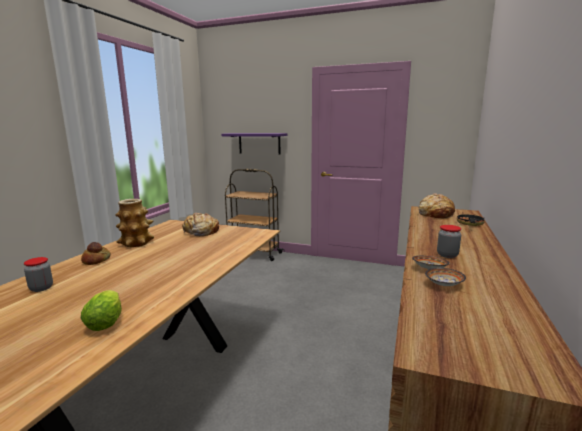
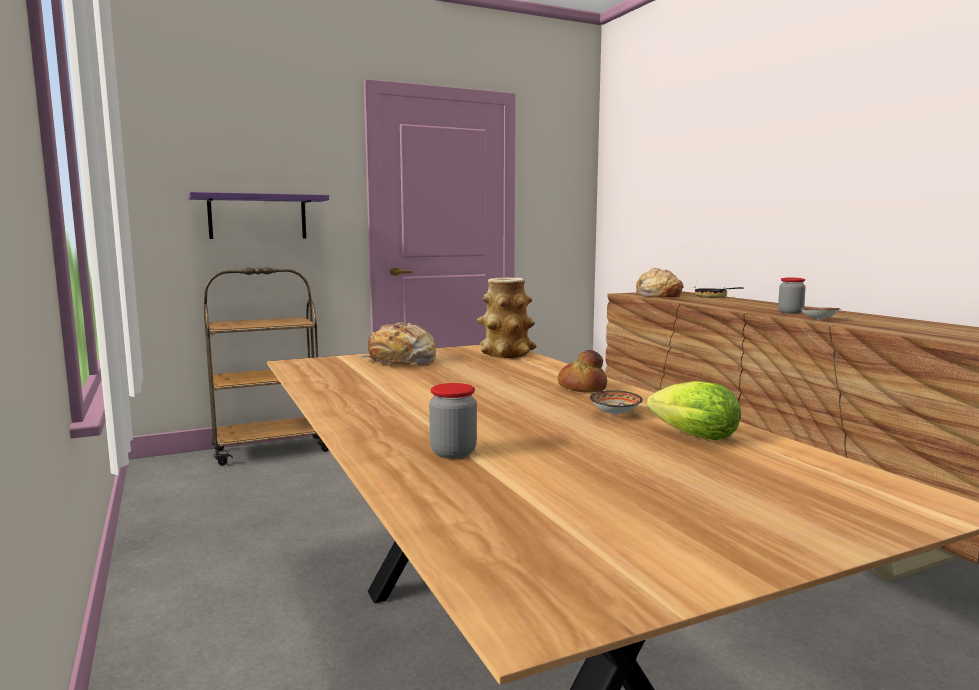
camera: 45 degrees left, 5 degrees down
bread [81,242,111,265] -> bread moved to [557,350,607,393]
vase [115,199,154,247] -> vase moved to [477,278,537,358]
bowl [425,268,466,286] -> bowl moved to [590,390,643,415]

